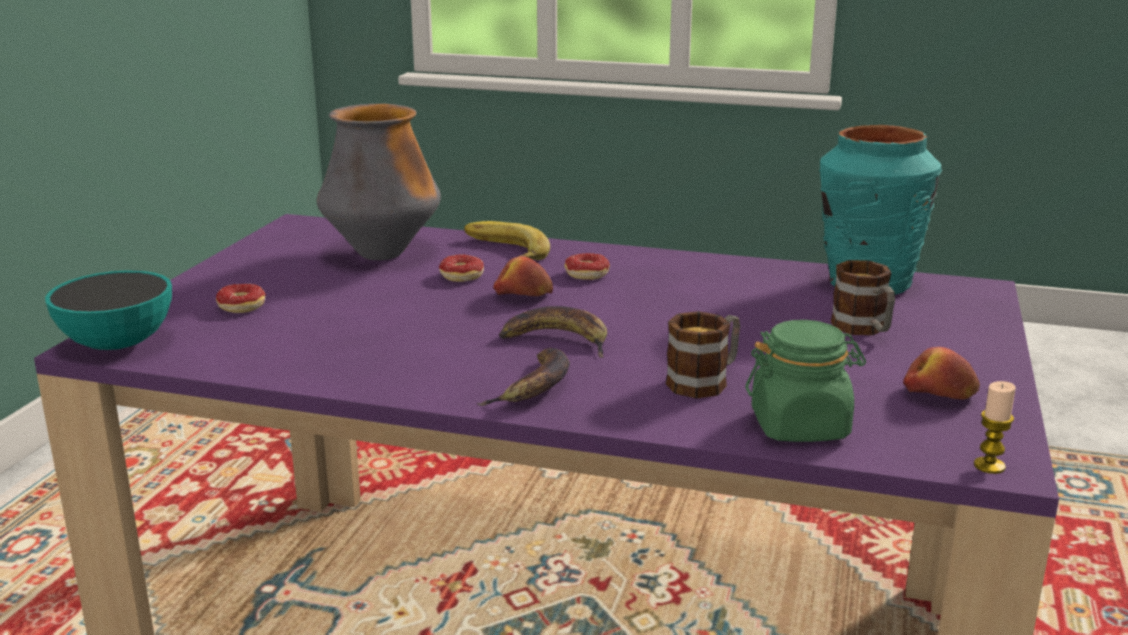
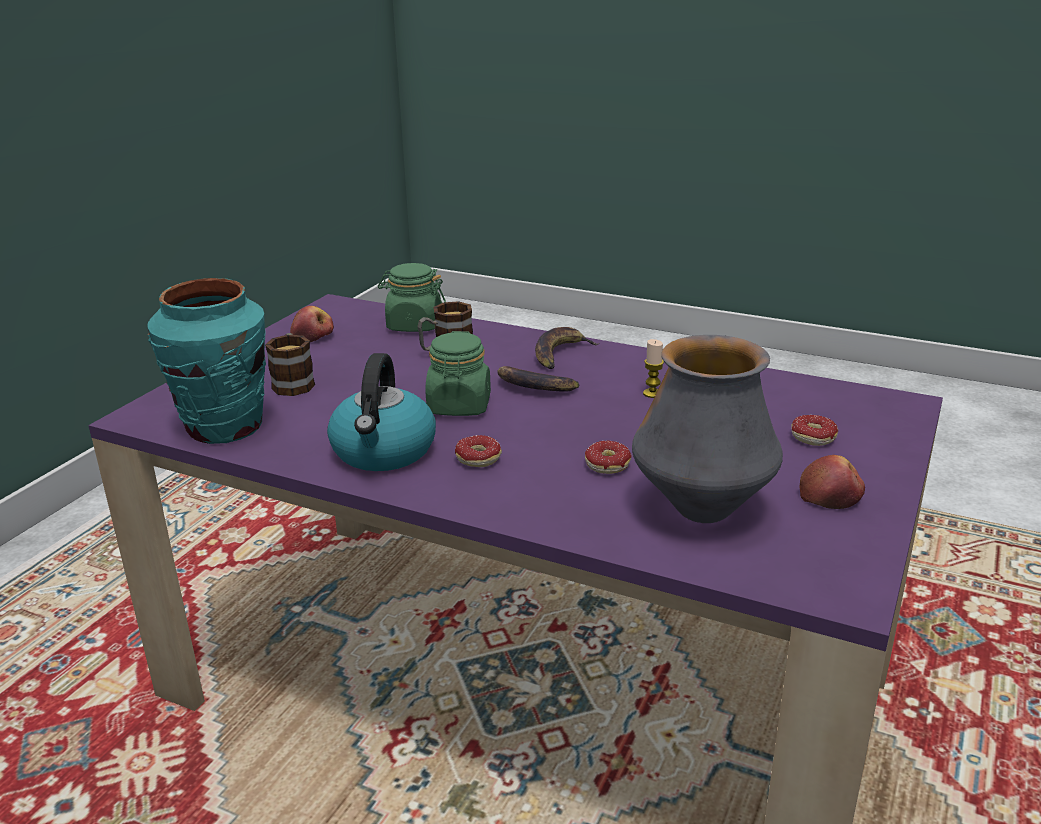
camera: 170 degrees left, 5 degrees up
bowl [45,270,172,350] -> none
banana [464,221,550,260] -> none
apple [493,256,553,296] -> apple moved to [799,455,865,509]
candle [974,381,1016,474] -> candle moved to [643,339,664,398]
none -> kettle [327,353,436,471]
none -> green jar [425,331,491,416]

